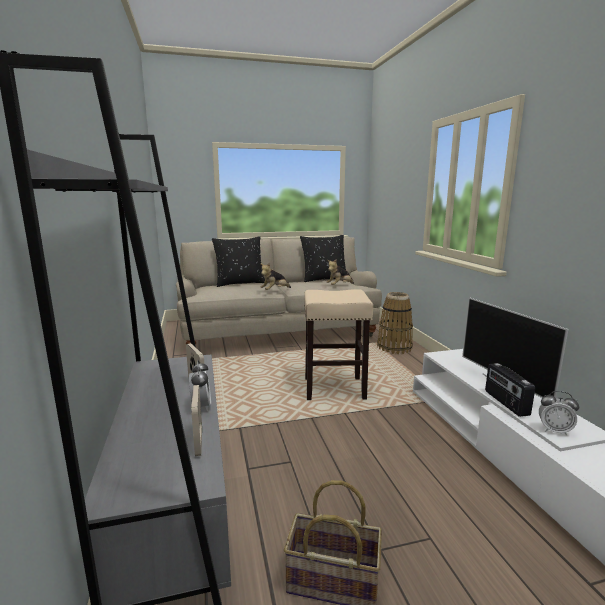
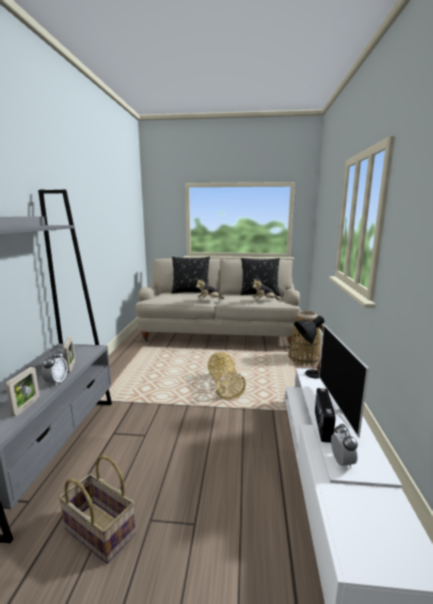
camera: 20 degrees right, 0 degrees up
beige stool [304,289,373,400] -> basket [207,352,246,400]
alarm clock [539,391,579,436] -> alarm clock turned 135 degrees counterclockwise [331,424,358,469]
none -> black table lamp [295,316,325,379]

